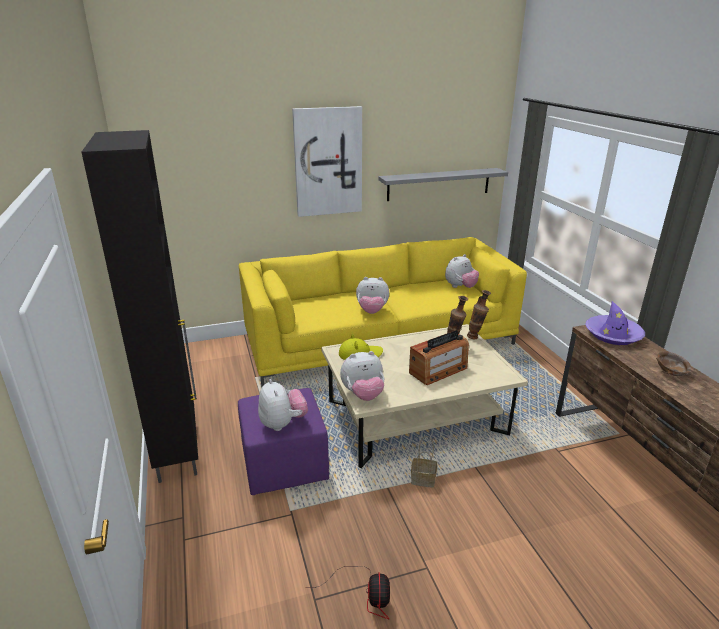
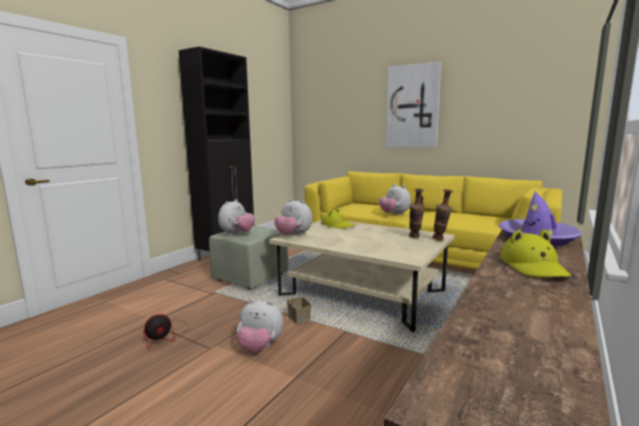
camera: 50 degrees right, 15 degrees down
purple ottoman [238,388,329,495] -> green ottoman [209,226,288,289]
grey shelf [378,168,508,201] -> none
radio [409,330,469,385] -> none
plush toy [445,254,479,288] -> plush toy moved to [237,300,283,352]
brown bowl [656,351,691,376] -> yellow hat [500,229,571,277]

